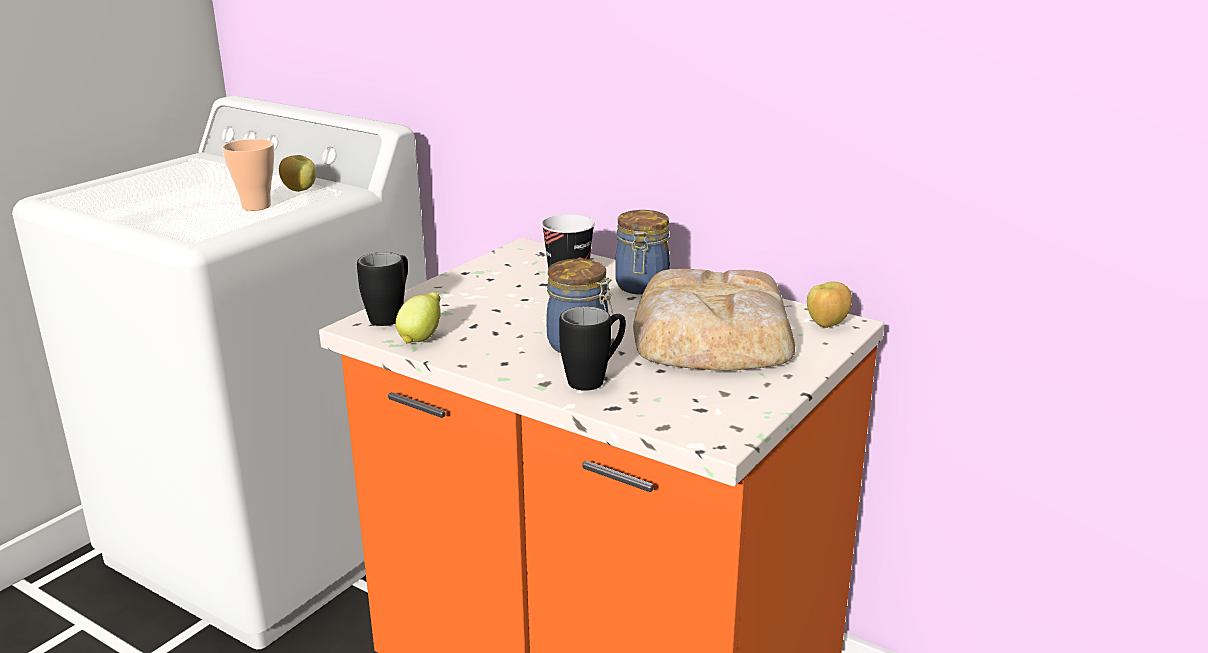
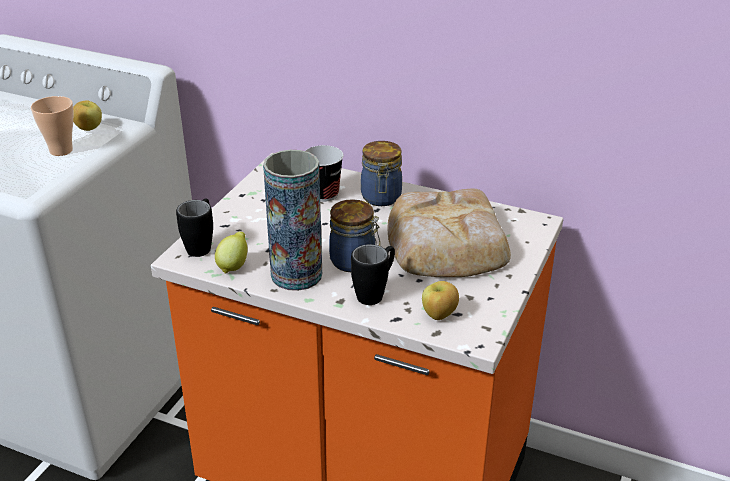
camera: 10 degrees left, 10 degrees up
apple [807,282,852,328] -> apple moved to [422,281,459,320]
none -> vase [263,150,322,291]

